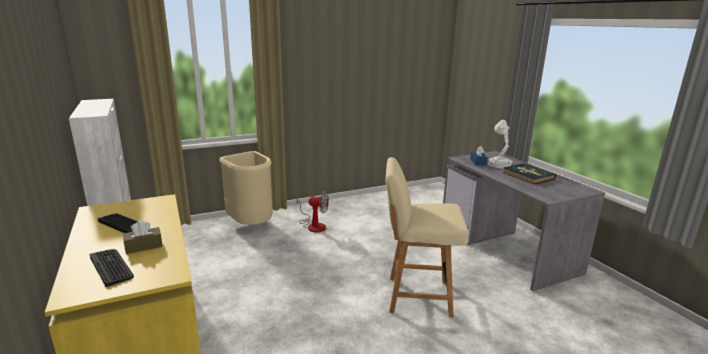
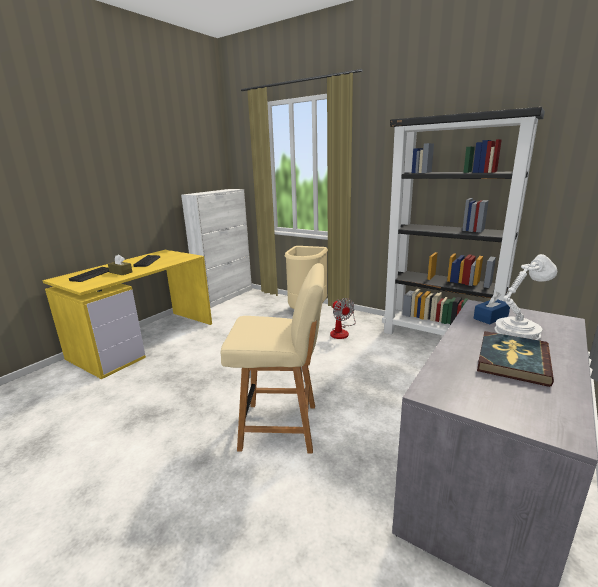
camera: 60 degrees right, 0 degrees up
beige chair [386,157,468,318] -> beige chair turned 120 degrees clockwise [221,263,325,454]
none -> black bookcase [382,107,545,336]

